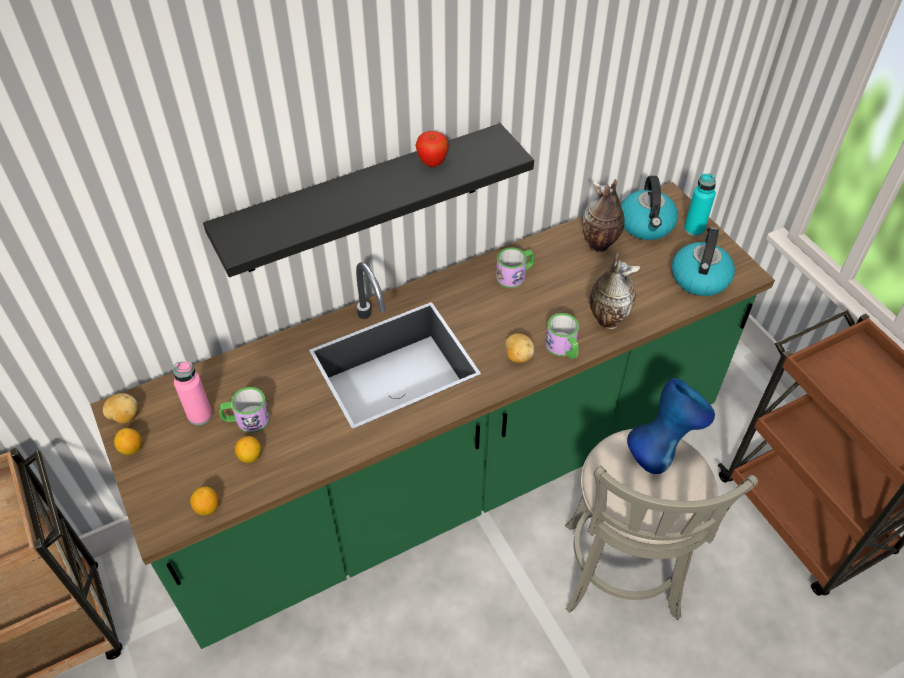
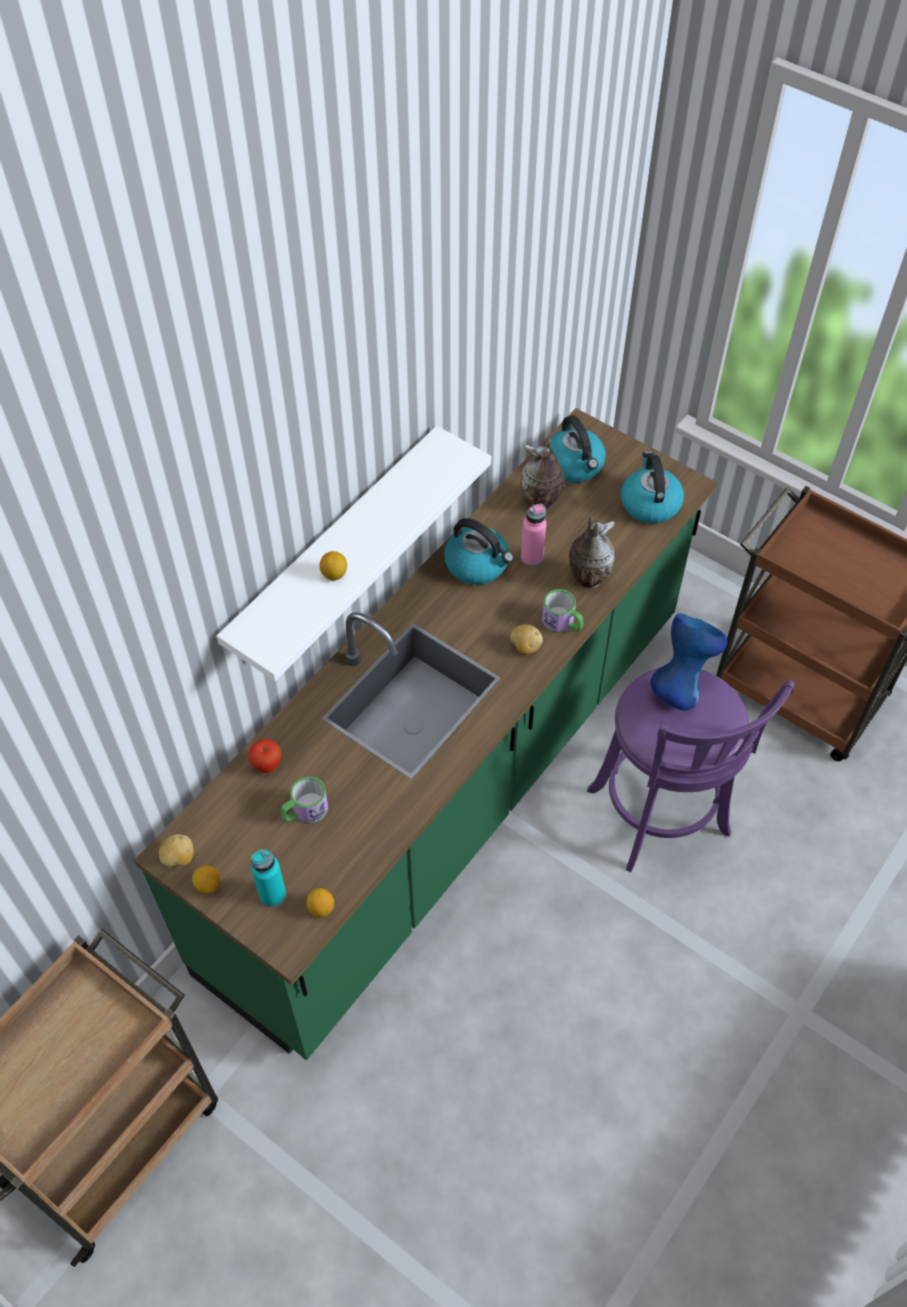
camera: 25 degrees left, 5 degrees up
pink bottle [173,361,212,425] -> pink bottle moved to [521,504,546,567]
black shelf [203,123,534,277] -> white shelf [217,426,491,681]
lemon [235,436,261,463] -> lemon moved to [320,551,347,580]
apple [415,131,449,167] -> apple moved to [248,739,281,773]
mug [496,247,535,288] -> kettle [444,518,514,585]
grey stool [565,429,758,620] -> purple stool [587,668,795,872]
turquoise bottle [684,174,716,236] -> turquoise bottle moved to [251,849,286,907]

